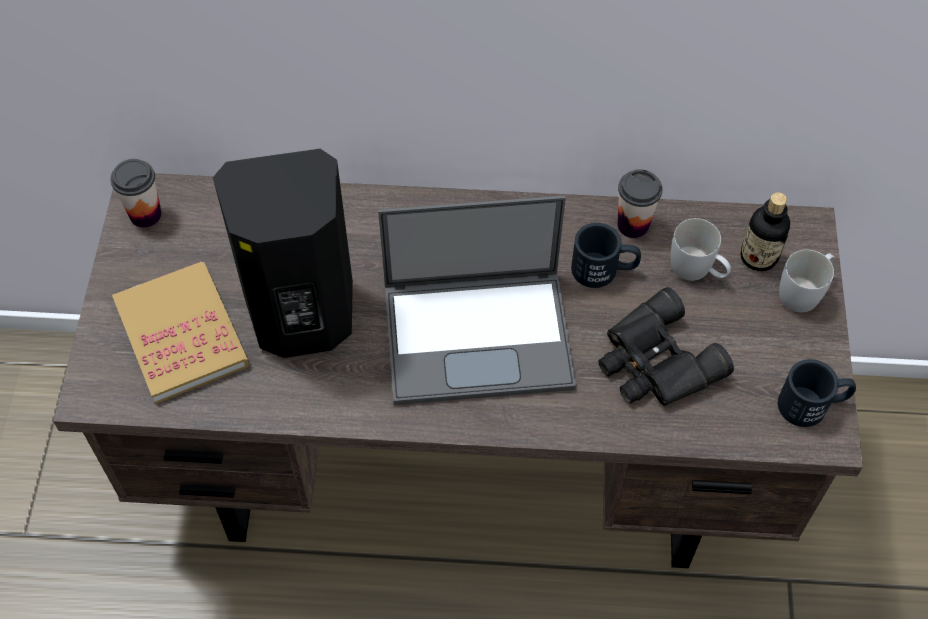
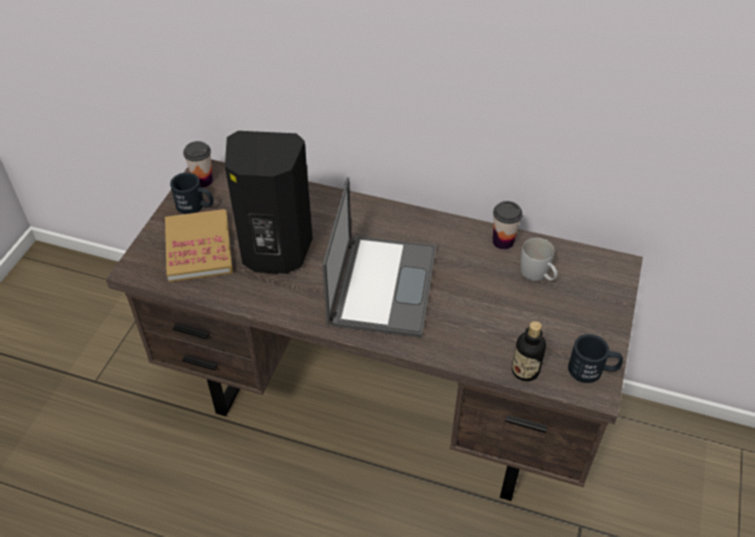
camera: 15 degrees right, 10 degrees down
laptop [378,196,576,405] -> laptop turned 90 degrees counterclockwise [322,177,436,338]
black mug [571,223,641,288] -> black mug moved to [170,173,213,214]
black binoculars [598,287,734,406] -> none
bottle [740,192,790,271] -> bottle moved to [512,321,546,381]
white mug [779,250,834,312] -> none

